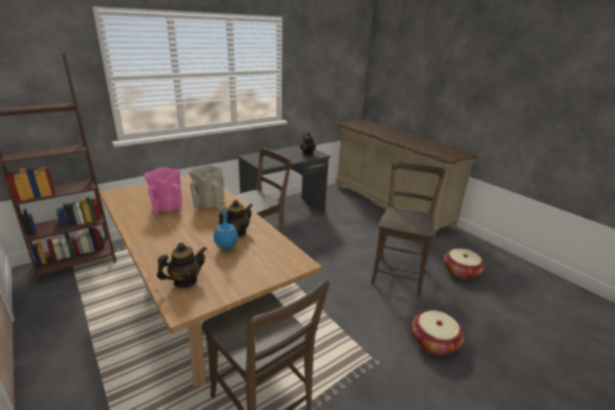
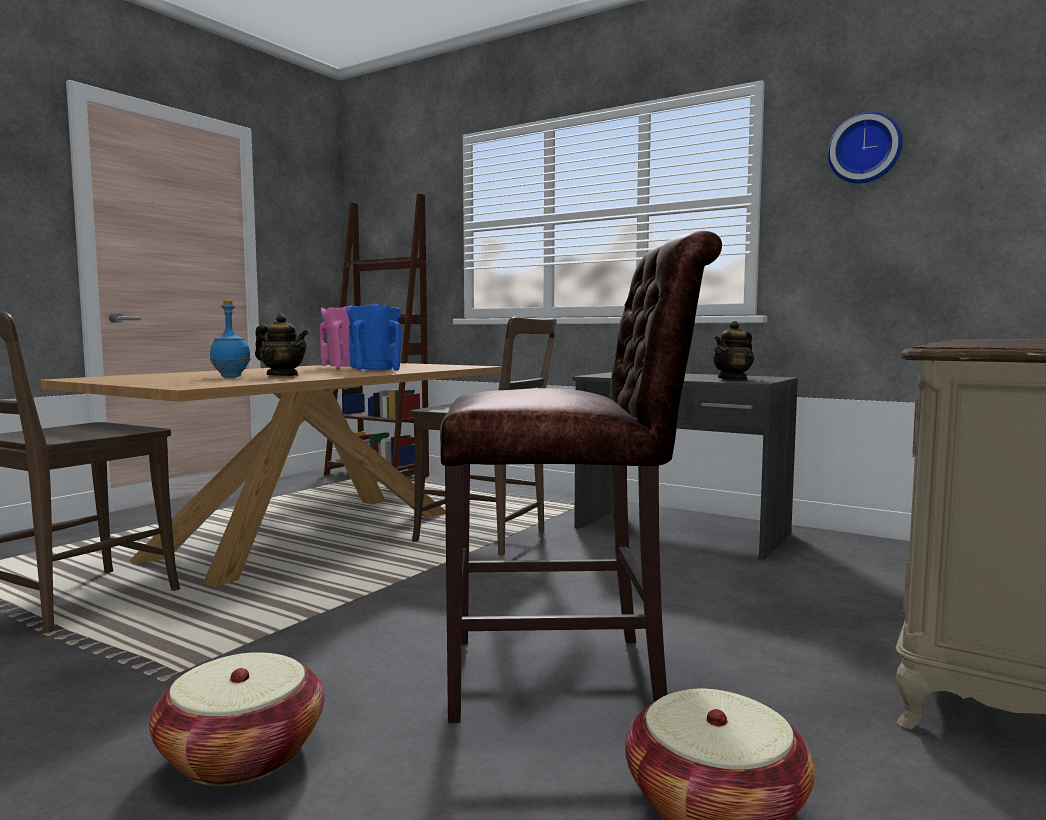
camera: 70 degrees right, 20 degrees down
teapot [157,242,207,288] -> none
beige vase [189,165,224,209] -> blue vase [346,304,401,371]
brown chair [371,161,445,296] -> brown stool [440,231,722,723]
none -> wall clock [828,112,903,184]

